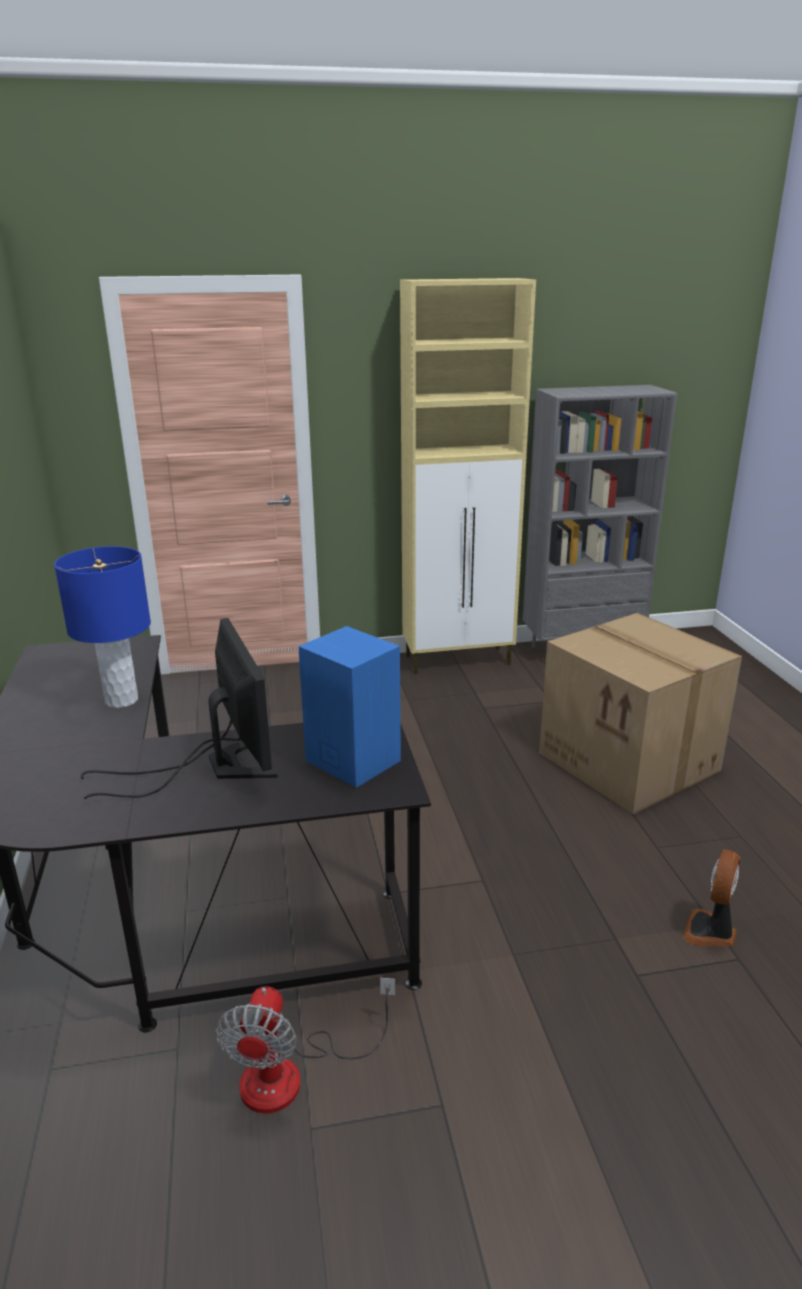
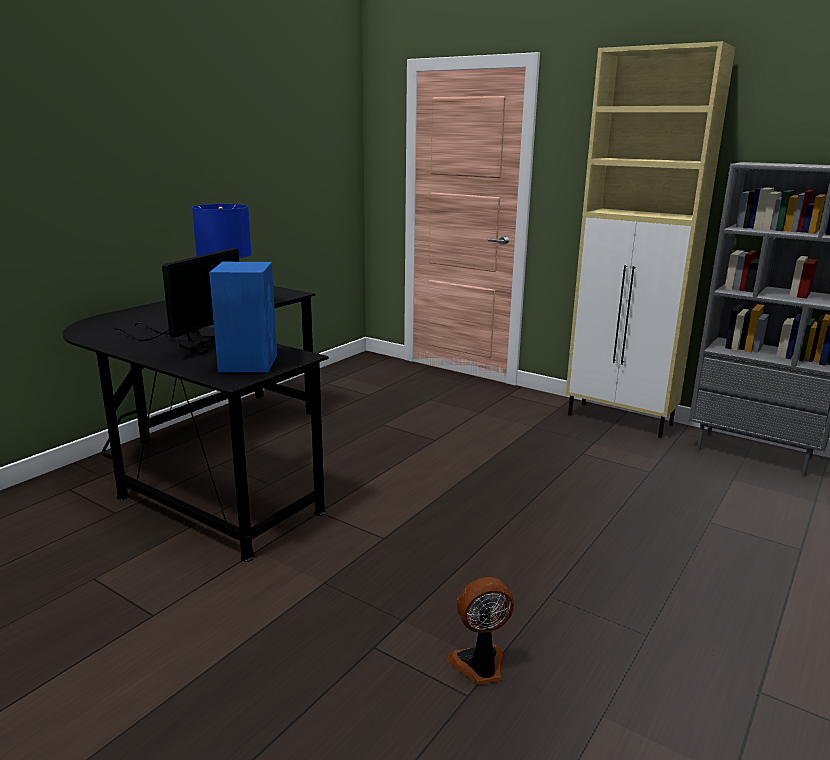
camera: 45 degrees right, 5 degrees down
fan [216,978,395,1114] -> none
cardboard box [539,613,742,814] -> none

